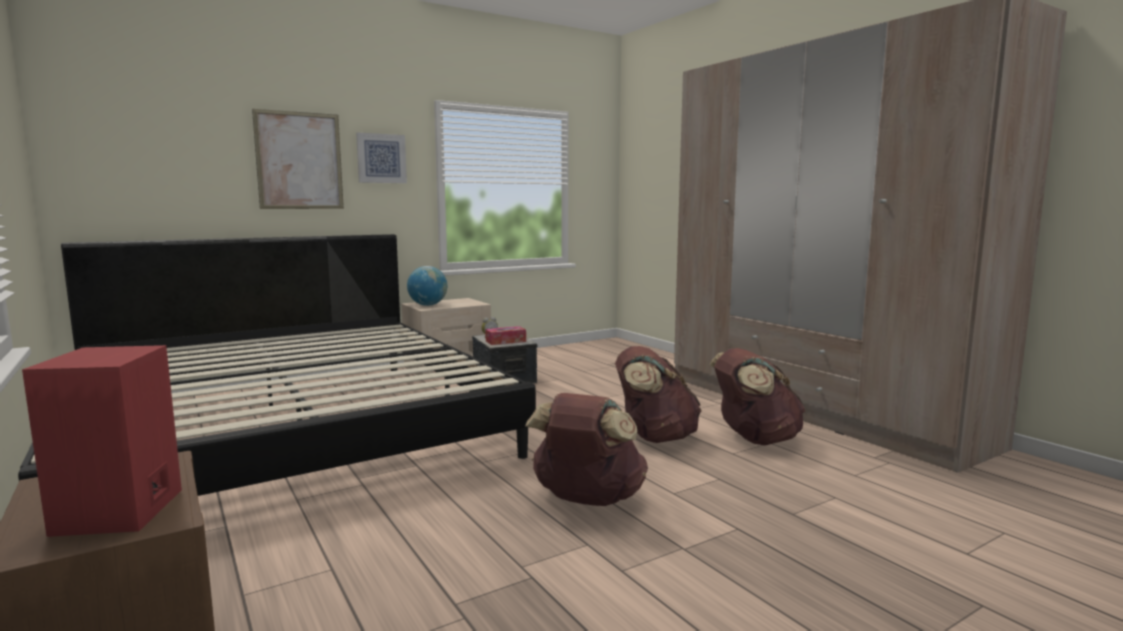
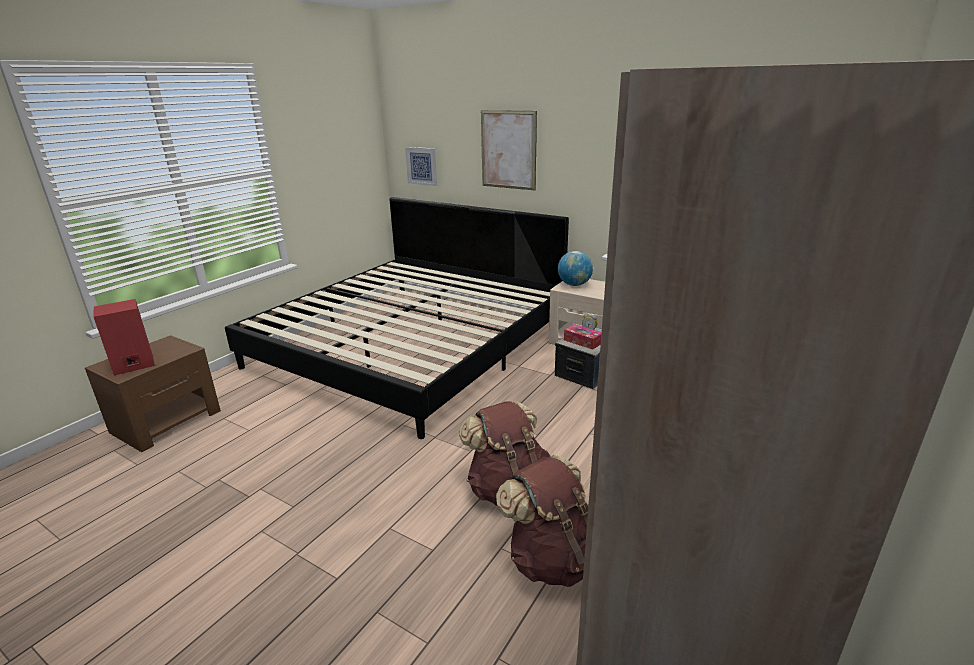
camera: 65 degrees right, 15 degrees up
picture [356,132,407,183] -> picture moved to [405,147,437,186]
brown backpack [525,393,648,506] -> none

